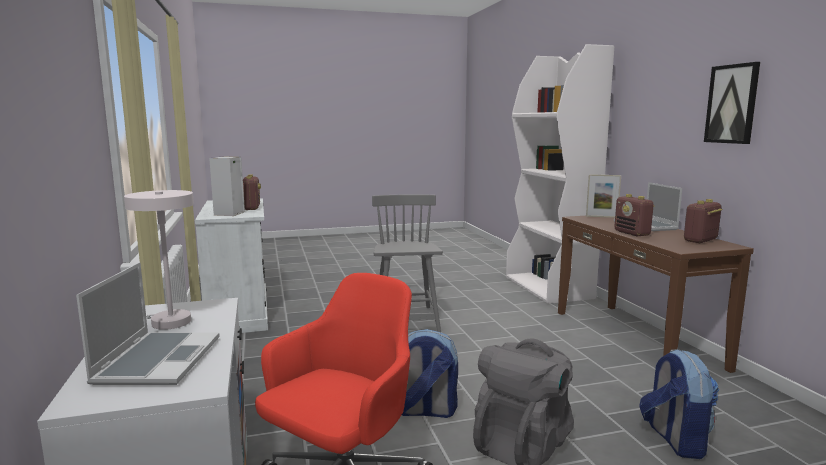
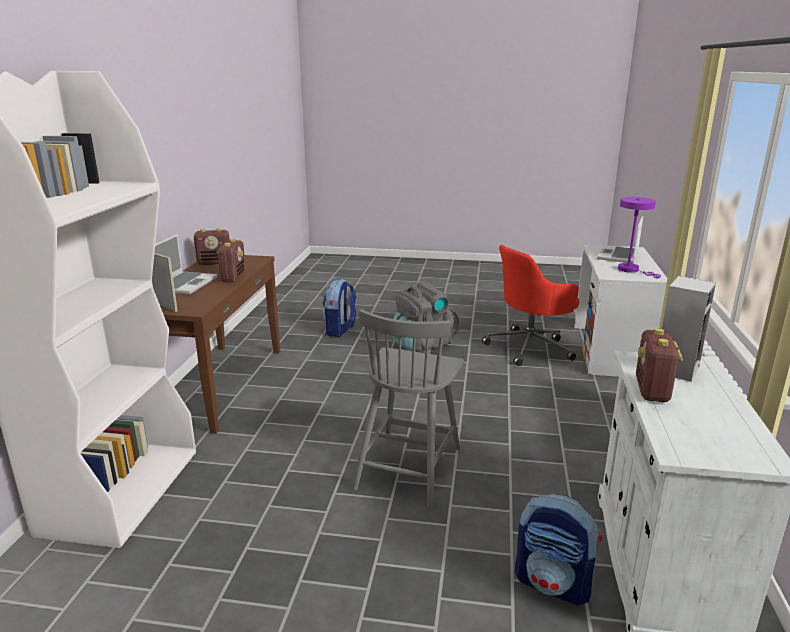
camera: 155 degrees left, 10 degrees up
white table lamp [124,190,194,330] -> purple table lamp [618,197,661,278]
backpack [402,329,458,418] -> backpack moved to [515,494,602,606]
picture [704,62,760,144] -> none

